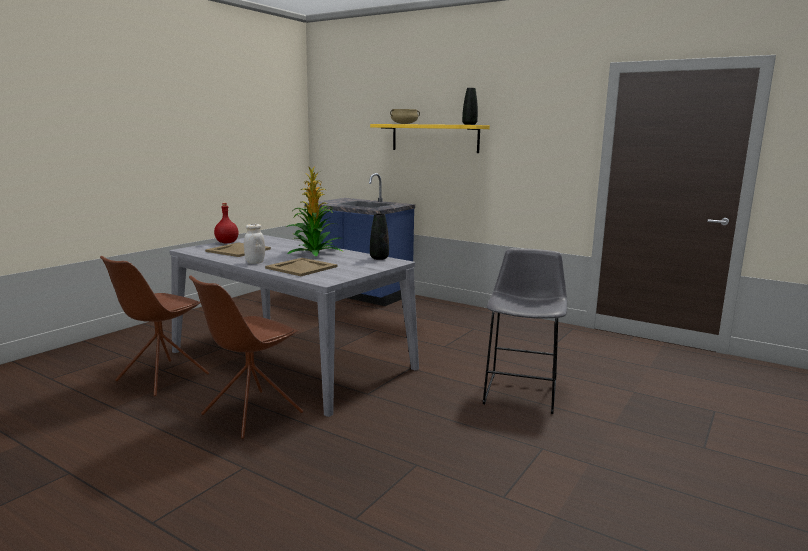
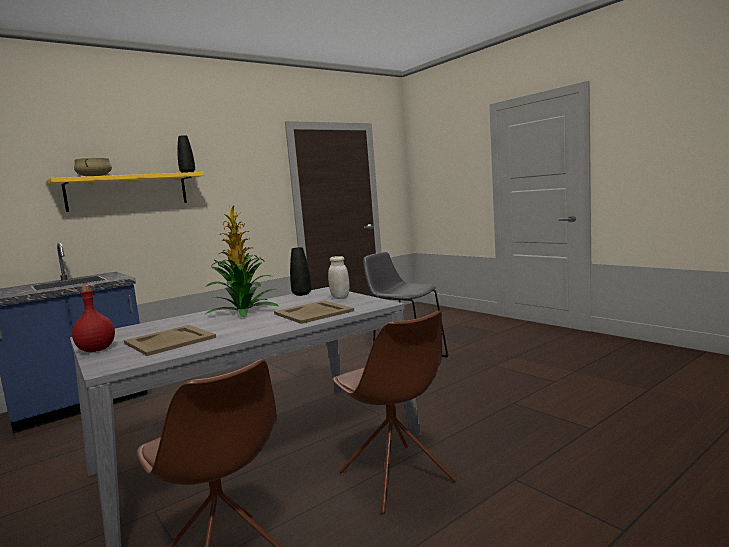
camera: 70 degrees left, 5 degrees down
white jar [244,224,265,264] -> white jar moved to [328,256,350,299]

